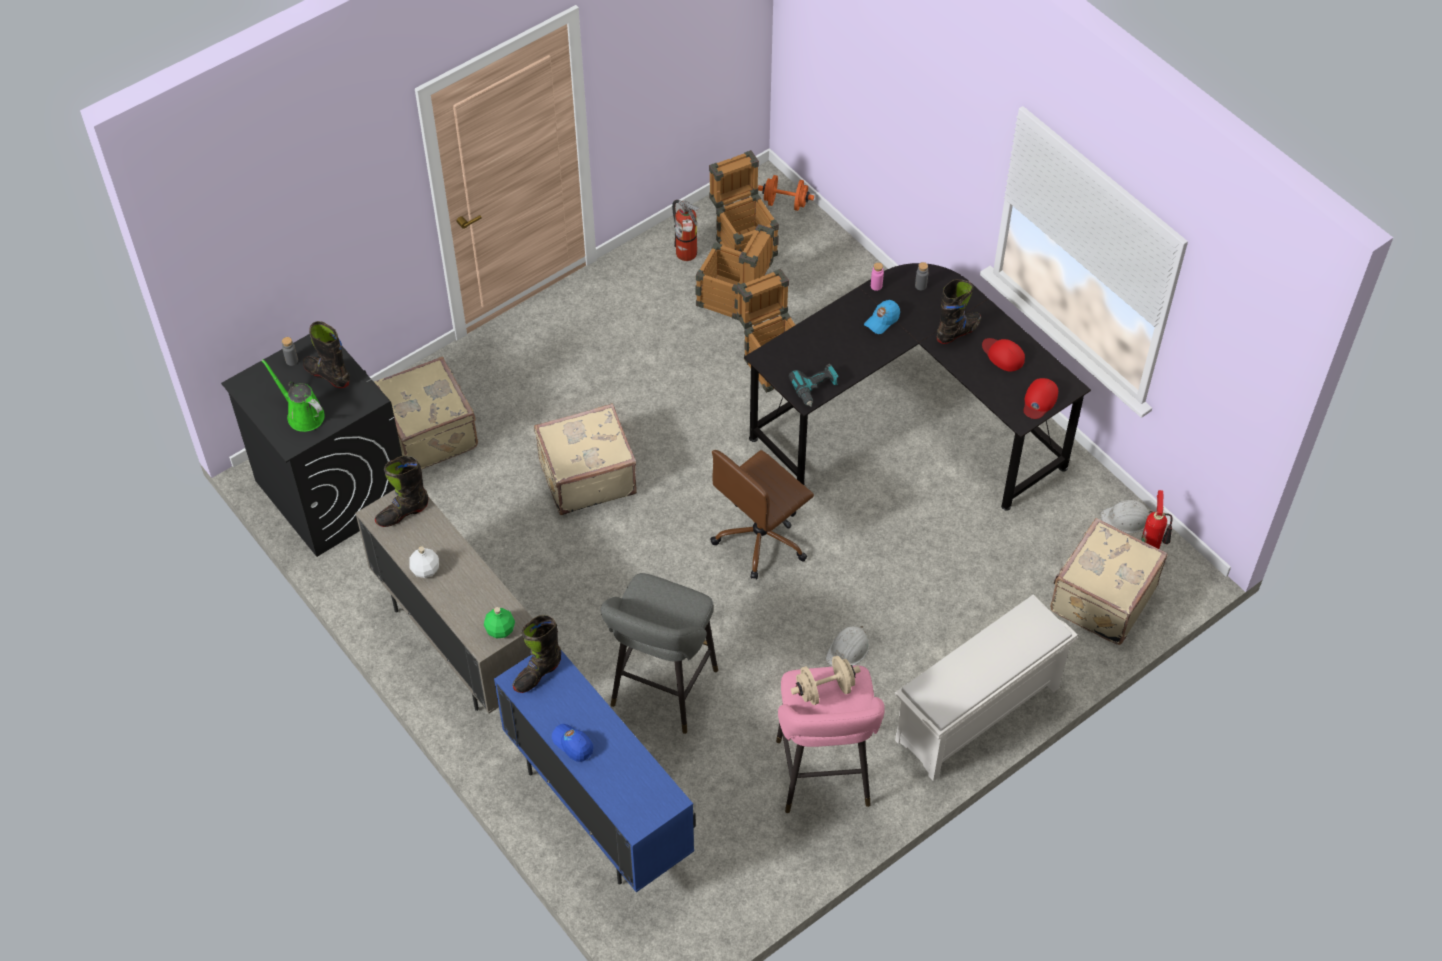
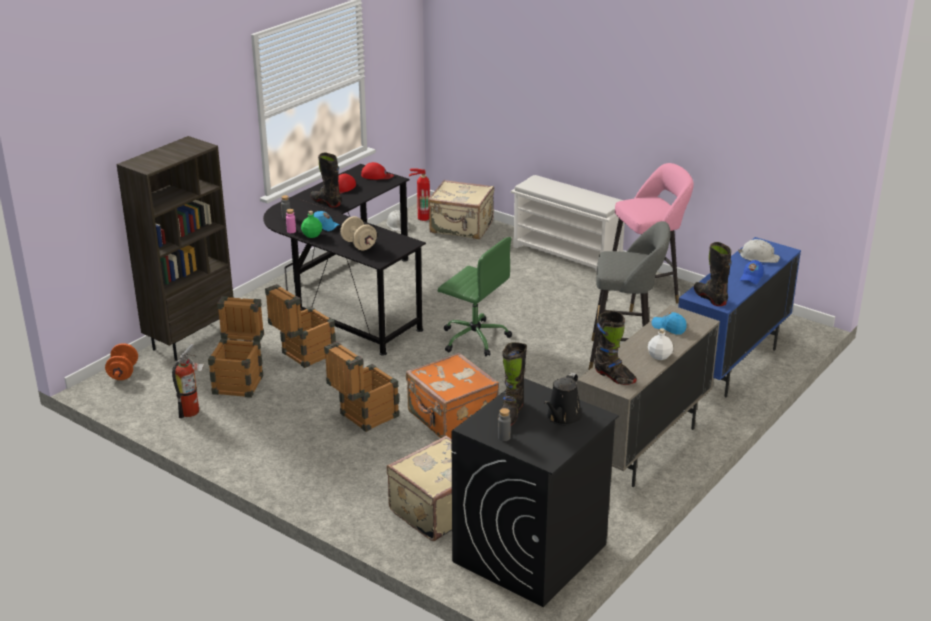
camera: 105 degrees left, 25 degrees down
green watering can [261,359,325,432] -> black watering can [544,373,583,425]
green bottle [484,607,515,639] -> green bottle moved to [301,211,322,238]
black boot [512,615,561,693] -> black boot turned 150 degrees counterclockwise [694,242,732,306]
beige suitcase [534,403,637,515] -> orange suitcase [406,353,499,439]
crate [709,150,779,257] -> crate moved to [324,341,399,432]
brown office chair [710,450,814,580] -> green office chair [438,237,512,356]
power drill [789,364,838,407] -> none
beige dumbbell [791,656,861,705] -> beige dumbbell moved to [340,216,377,250]
white hard hat [826,626,870,667] -> white hard hat moved to [738,239,780,263]
none -> brown bookcase [117,136,234,361]
none -> blue cap [652,312,687,335]

